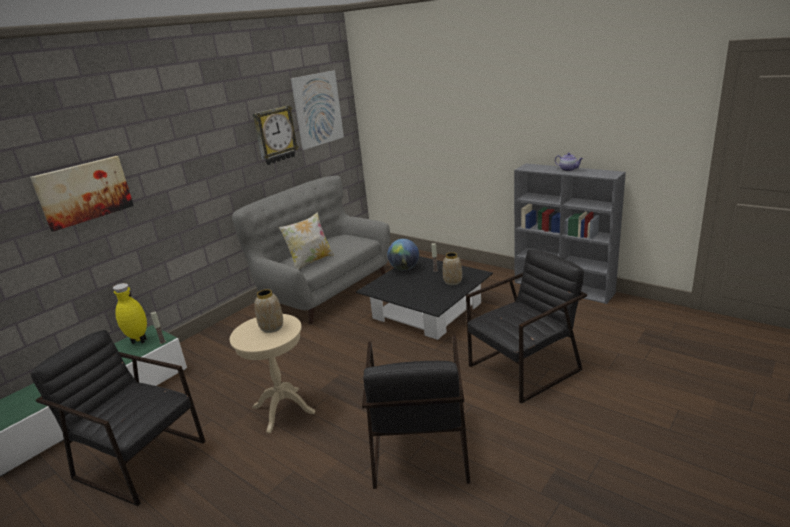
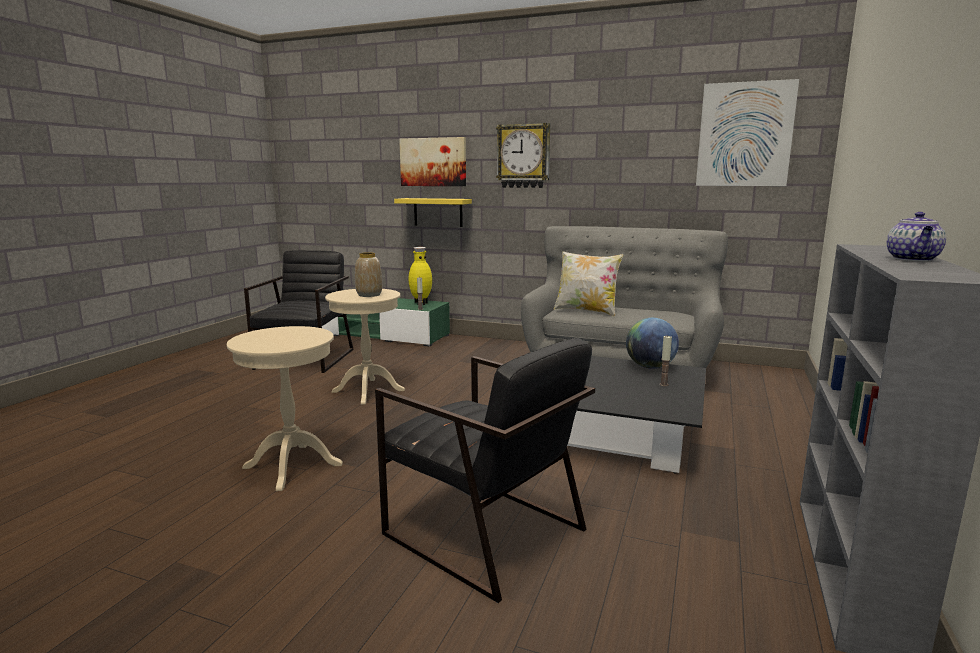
camera: 70 degrees right, 10 degrees down
wall clock [253,105,299,165] -> wall clock moved to [496,123,550,188]
black armchair [362,335,470,489] -> beige side table [227,326,343,491]
vase [443,252,462,285] -> none
none -> yellow shelf [394,198,472,227]

